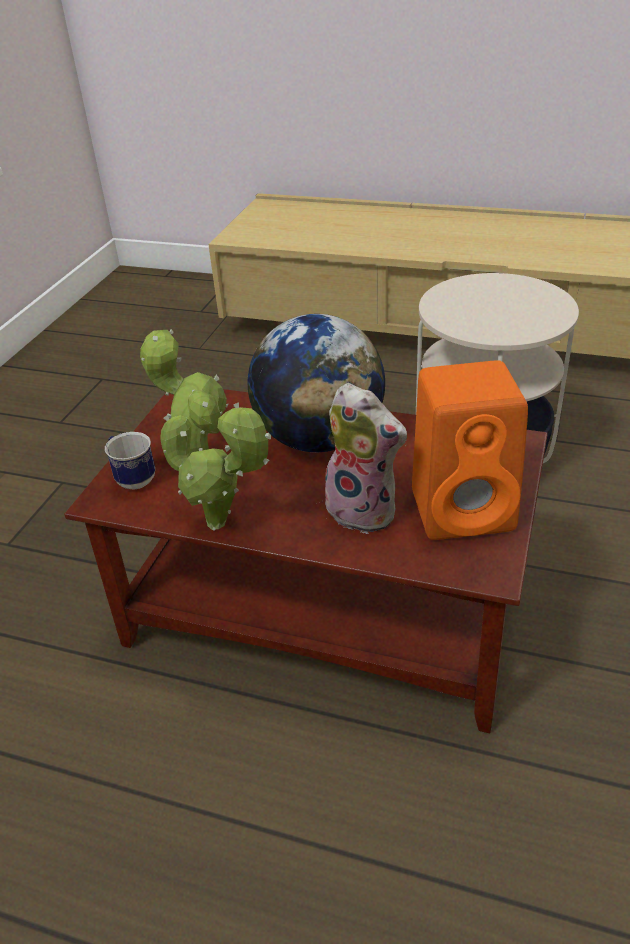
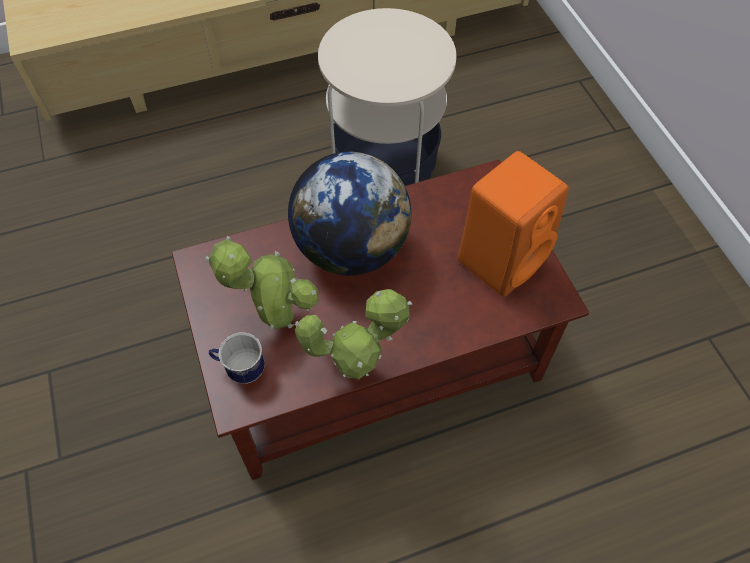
camera: 40 degrees left, 20 degrees up
plush toy [325,383,407,534] -> none

